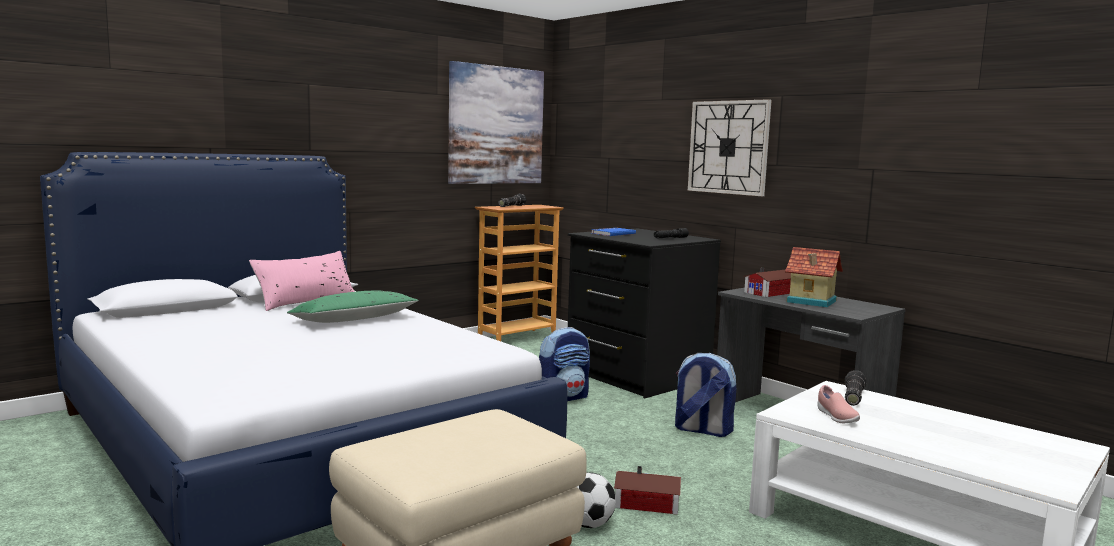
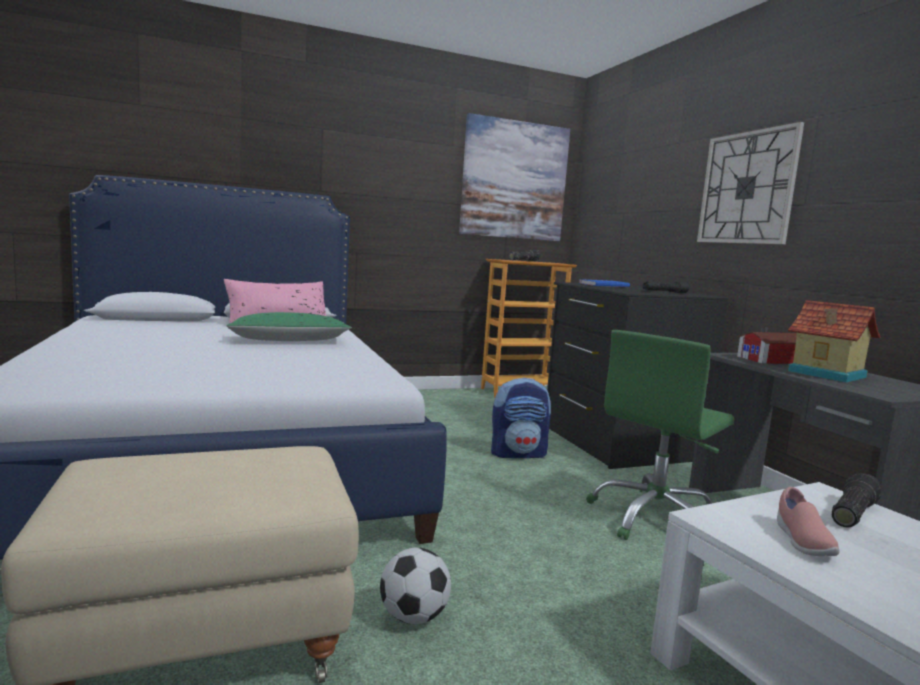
camera: 20 degrees right, 0 degrees up
toy house [614,466,681,515] -> none
backpack [675,353,736,437] -> green office chair [586,330,735,540]

